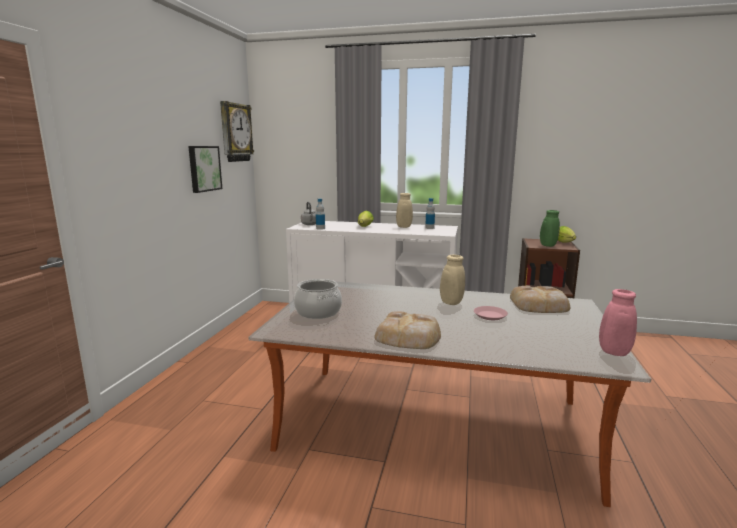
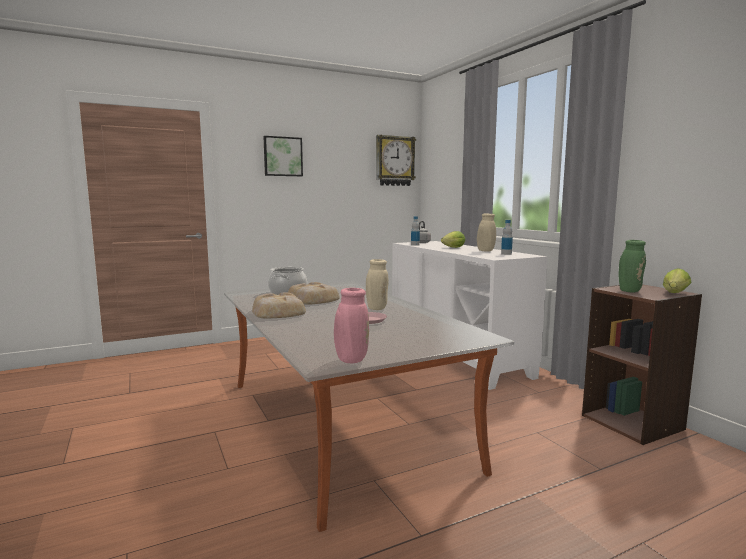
camera: 50 degrees right, 5 degrees down
picture [188,146,222,193] -> picture moved to [263,136,303,176]
bread [510,286,570,313] -> bread moved to [288,282,340,305]

